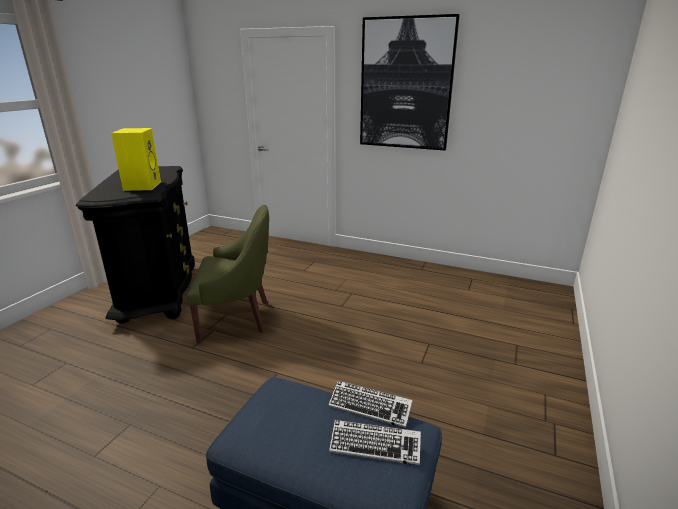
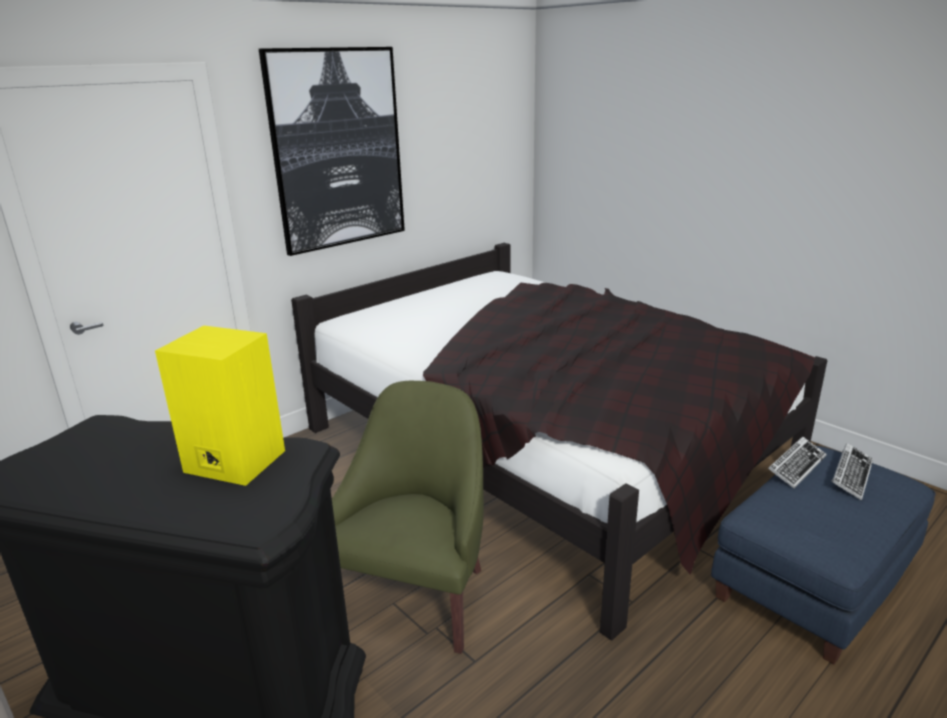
camera: 65 degrees left, 0 degrees up
none -> black bed [291,243,827,641]

